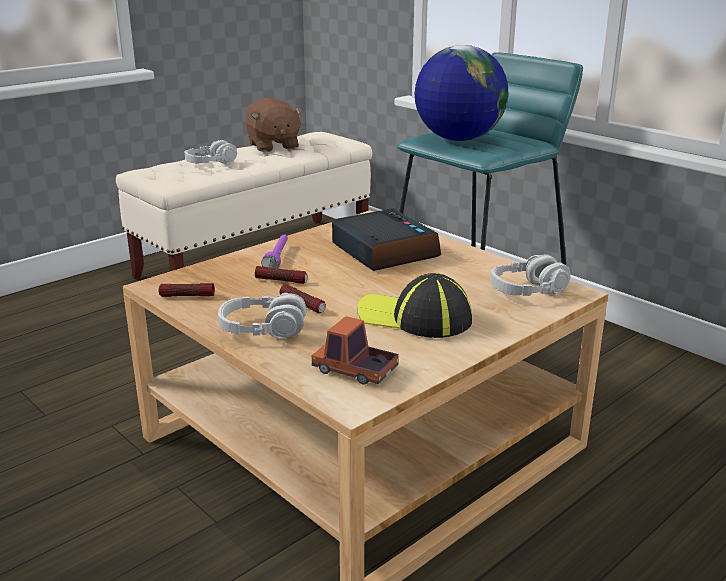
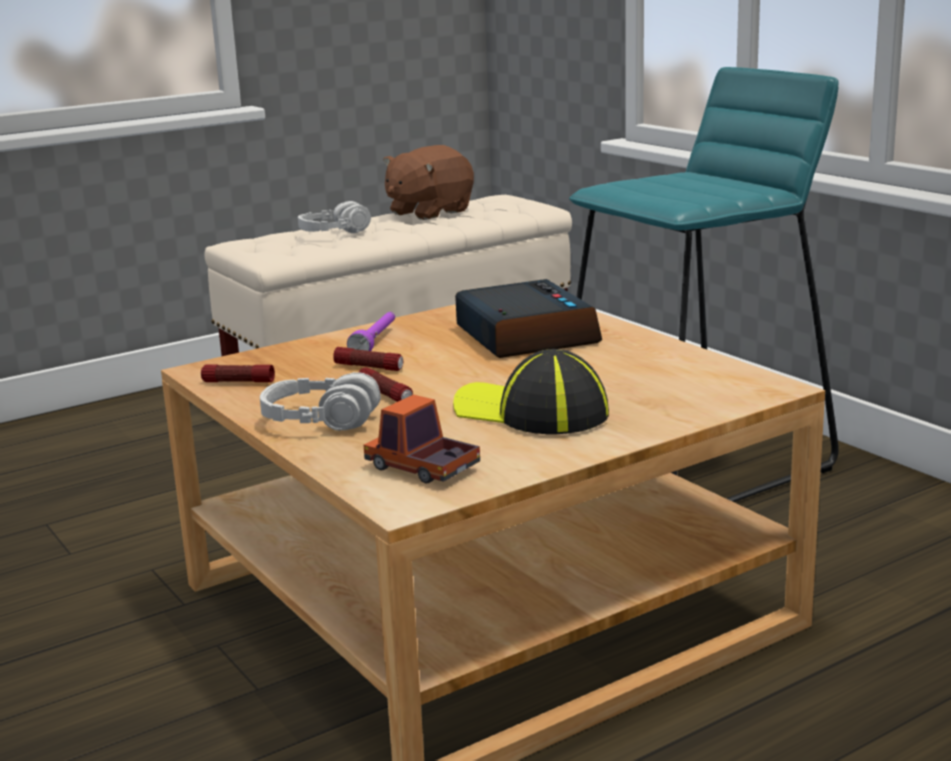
camera: 10 degrees right, 5 degrees down
brown plush toy [245,98,303,152] -> brown plush toy turned 60 degrees clockwise [383,145,474,220]
globe [415,45,508,141] -> none
grey headphones [490,254,571,296] -> none

